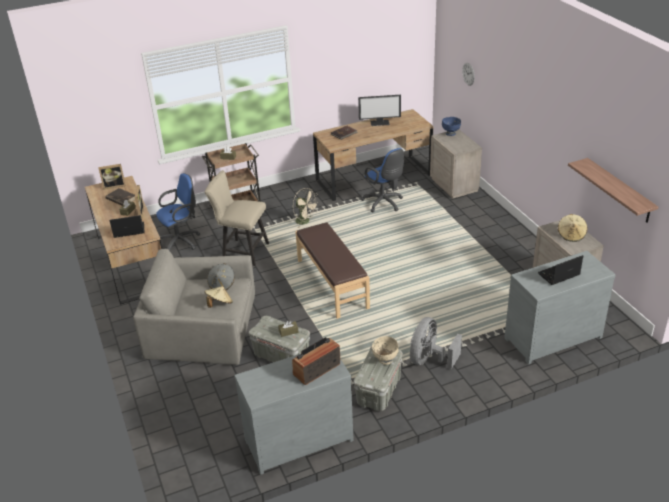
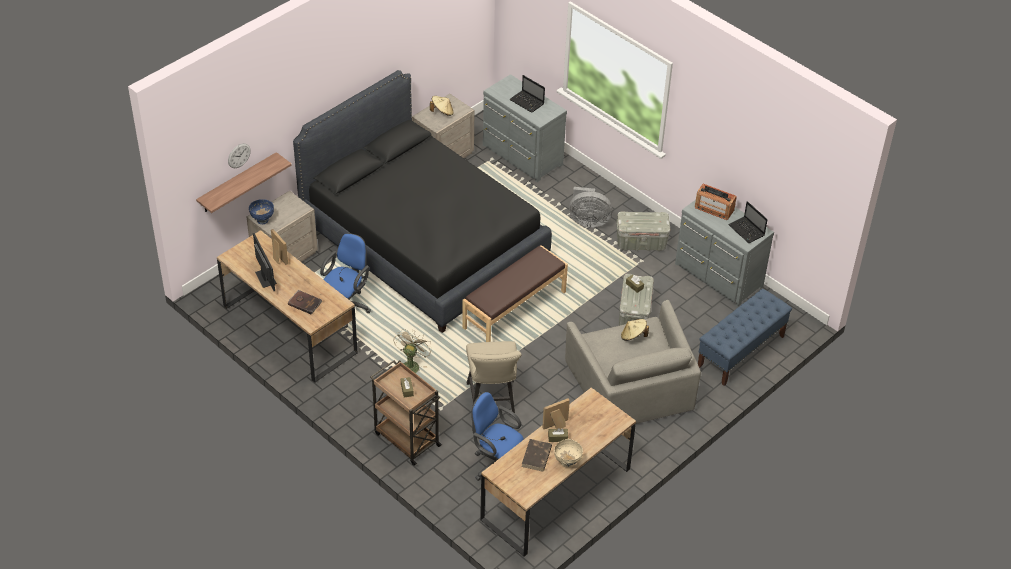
camera: 115 degrees left, 10 degrees up
picture frame [98,164,126,189] -> picture frame moved to [271,229,288,265]
laptop [110,215,145,238] -> laptop moved to [728,201,768,243]
grey hat [207,263,235,290] -> none
beige bowl [372,336,399,365] -> beige bowl moved to [554,439,583,467]
shelf [568,158,658,223] -> shelf moved to [196,152,292,213]
none -> black bed [293,70,552,333]
none -> blue bench [698,289,792,386]

